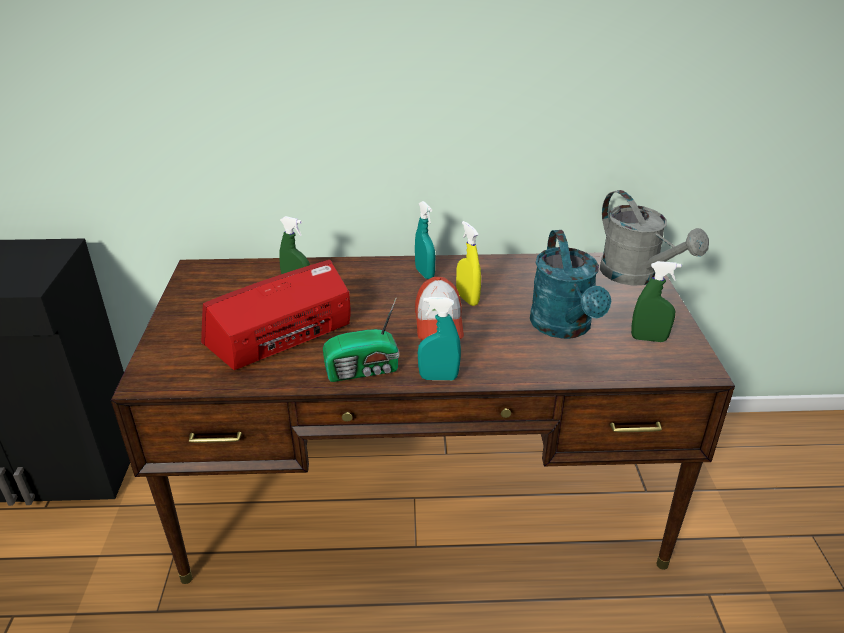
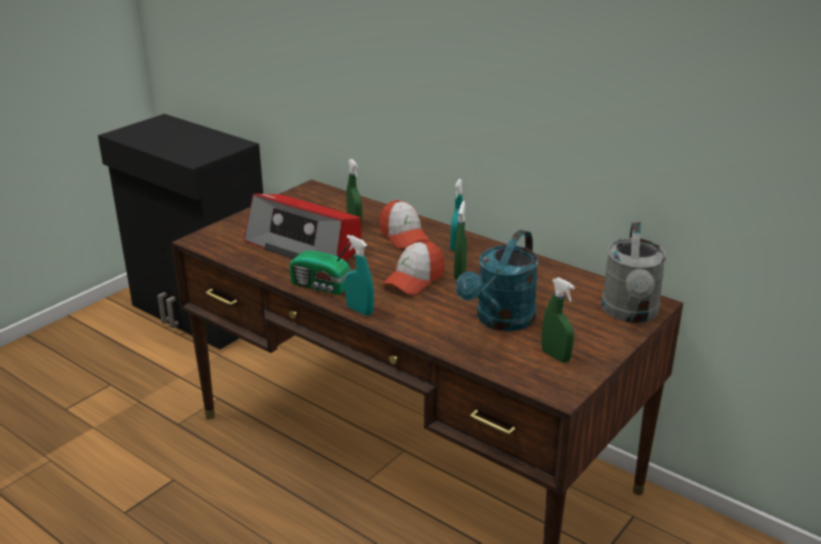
camera: 40 degrees right, 5 degrees down
radio [201,260,350,370] -> radio turned 150 degrees counterclockwise [244,194,361,261]
yellow spray bottle [456,221,481,306] -> green spray bottle [454,201,467,280]
none -> cap [379,200,431,249]

